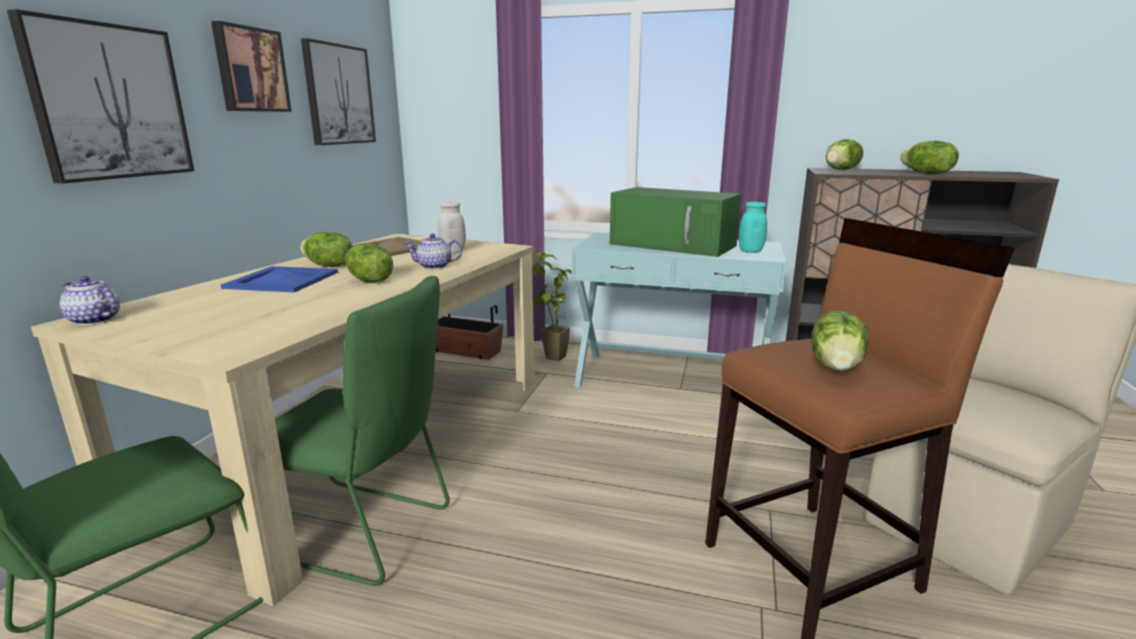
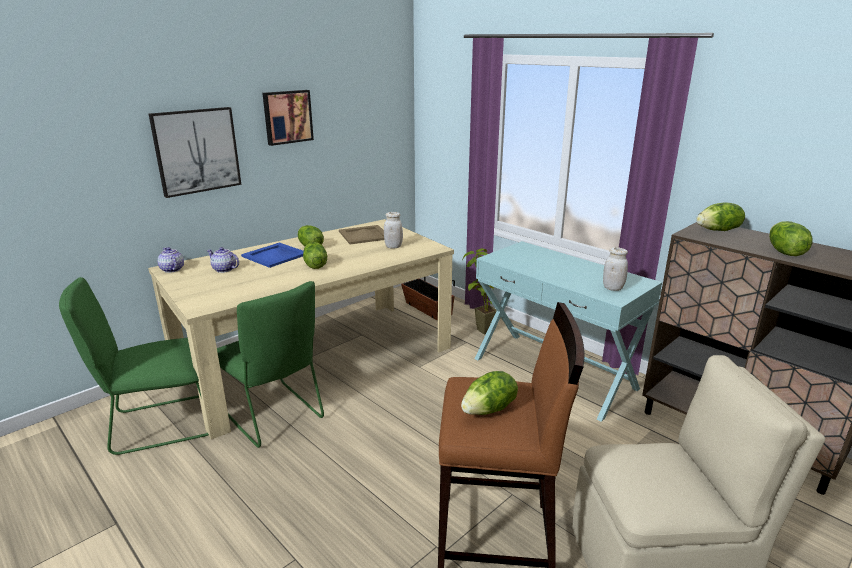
camera: 30 degrees right, 5 degrees up
picture [301,38,376,145] -> none
teapot [404,233,462,269] -> teapot moved to [207,247,239,273]
green microwave [610,187,741,257] -> none
turquoise jar [739,202,767,253] -> white jar [603,247,628,291]

